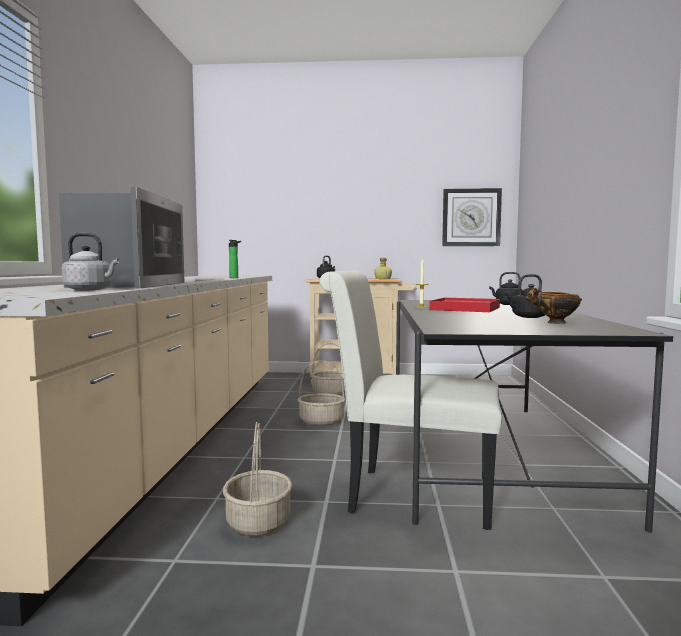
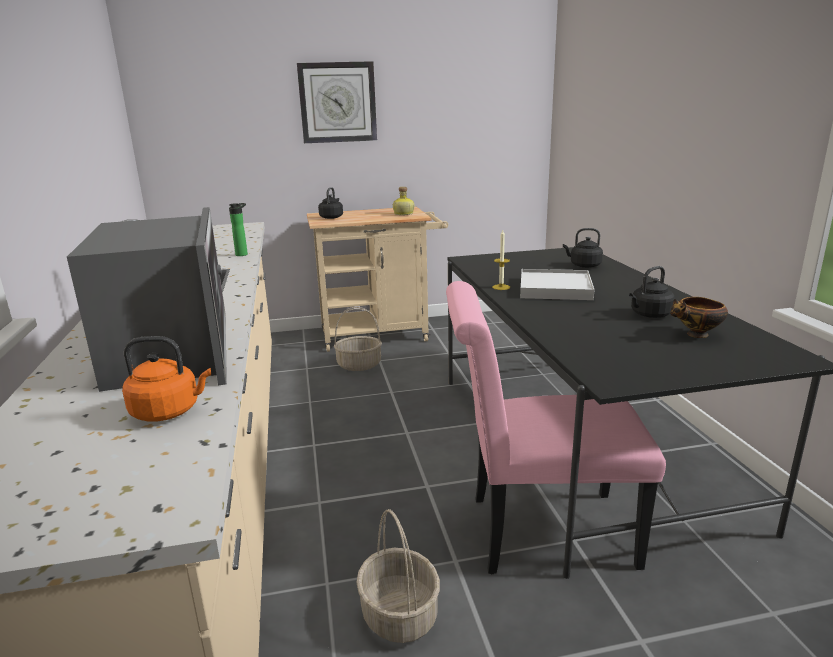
camera: 15 degrees left, 15 degrees up
grey kettle [62,233,119,290] -> orange kettle [122,336,211,422]
basket [298,360,346,426] -> none
white chair [319,270,502,530] -> pink chair [446,281,666,574]
red tray [429,298,500,312] -> white tray [520,269,595,300]
wall clock [442,188,502,246] -> wall clock moved to [297,61,377,143]

